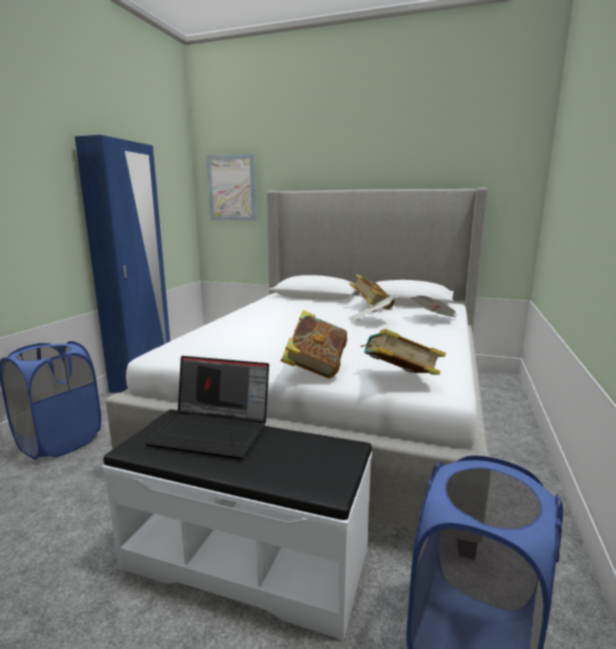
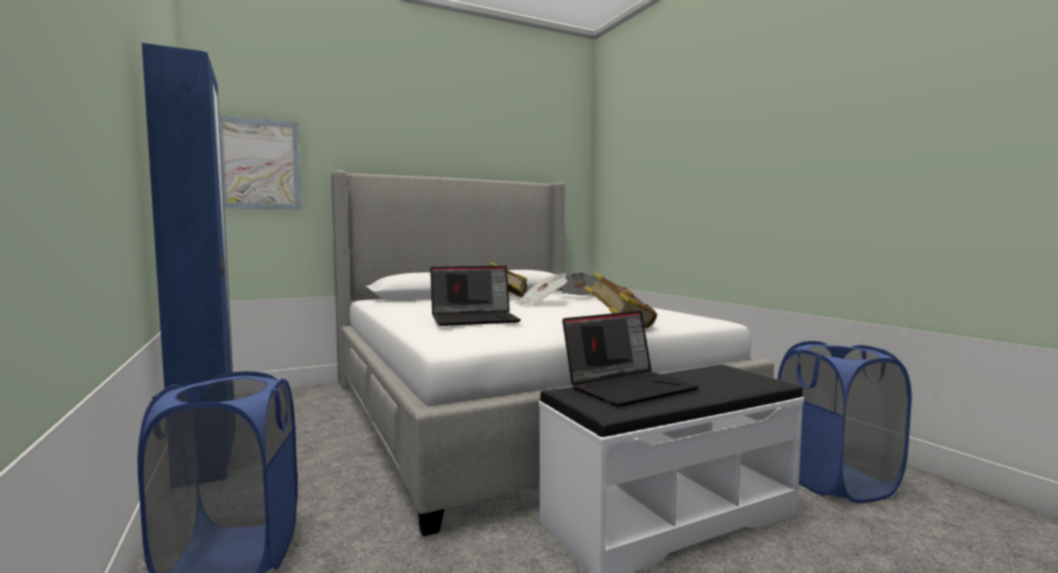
camera: 45 degrees left, 10 degrees down
book [360,329,446,375] -> none
none -> laptop [430,266,521,326]

